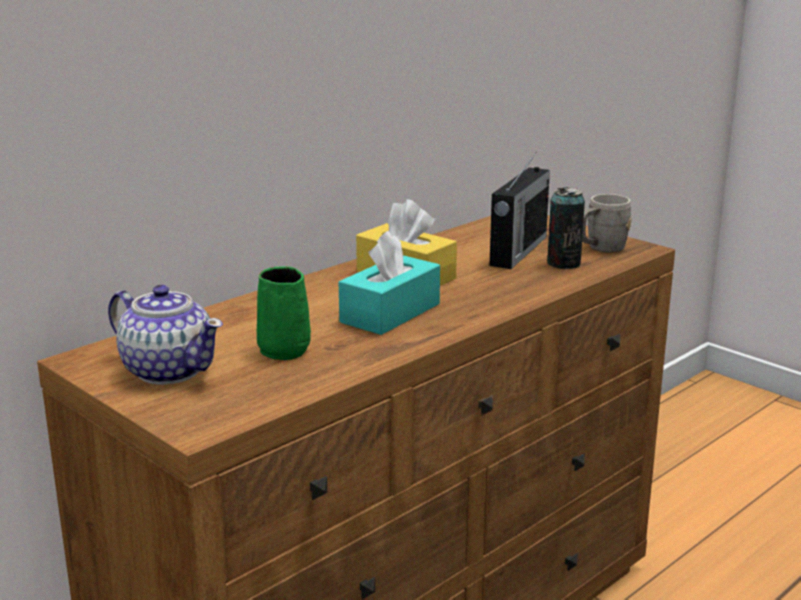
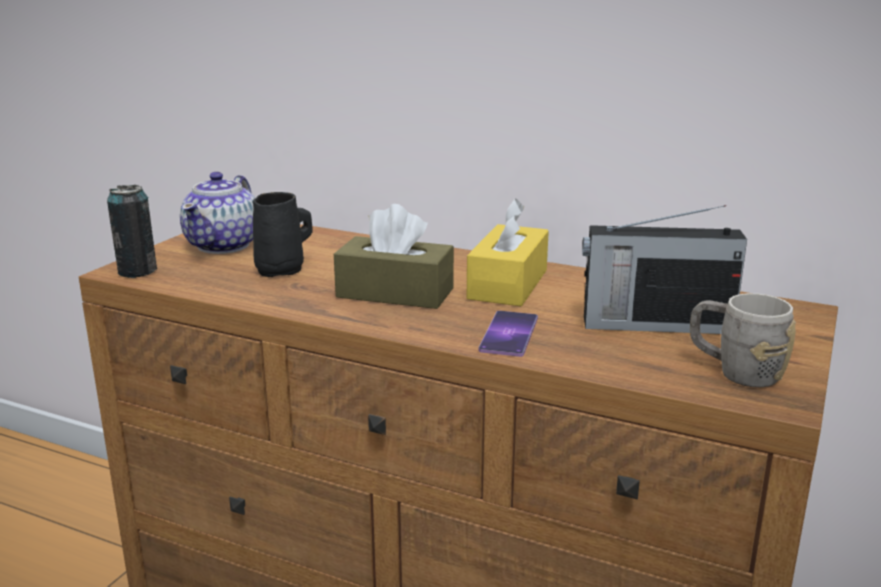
camera: 70 degrees right, 0 degrees up
green mug [257,267,311,360] -> black mug [253,192,313,277]
turquoise tissue box [339,231,440,335] -> brown tissue box [334,204,454,309]
can [547,187,585,269] -> can moved to [107,185,157,278]
none -> phone [479,311,538,357]

